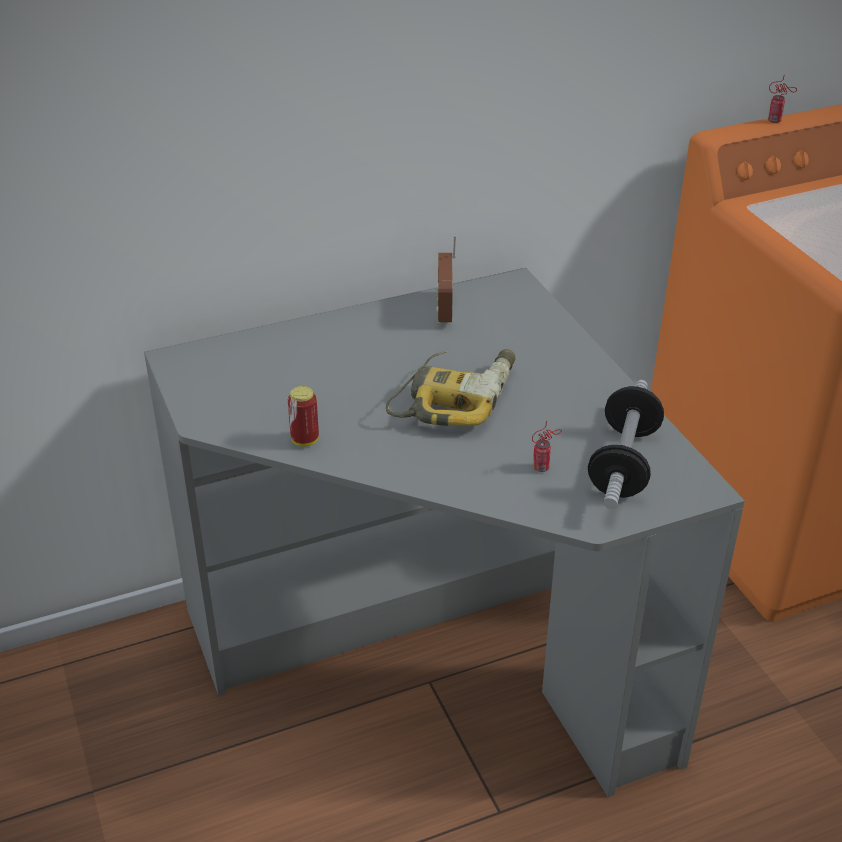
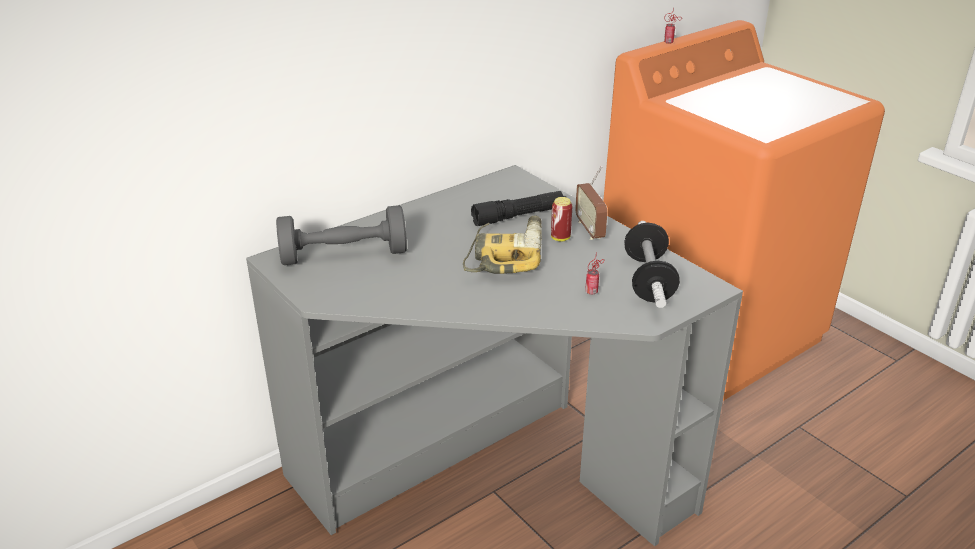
camera: 15 degrees left, 5 degrees down
can [288,386,319,447] -> can moved to [551,197,572,242]
radio [437,235,456,323] -> radio moved to [575,166,608,240]
none -> grey dumbbell [276,205,407,265]
none -> black flashlight [471,191,566,226]

